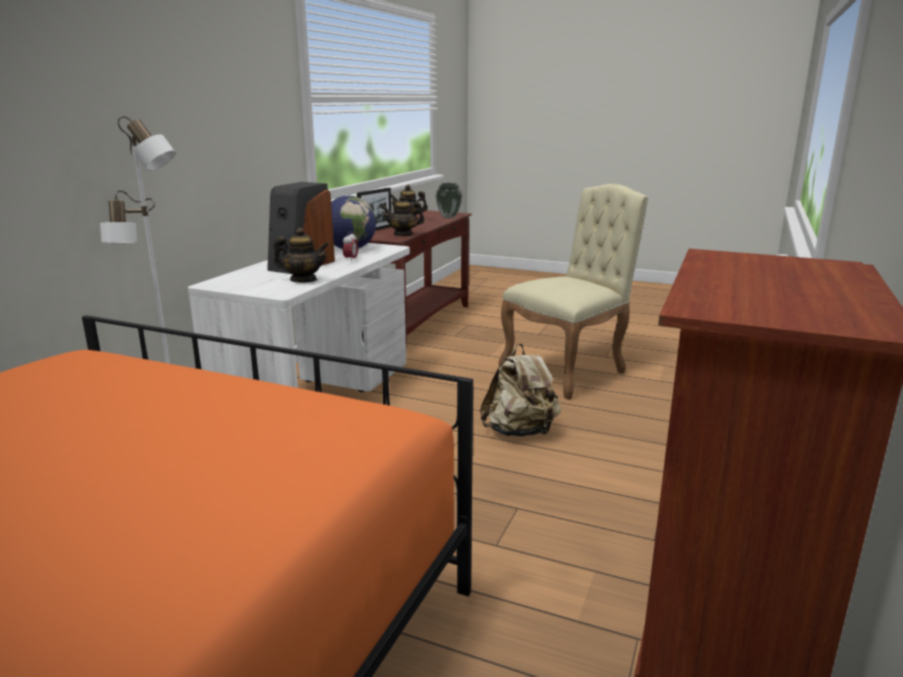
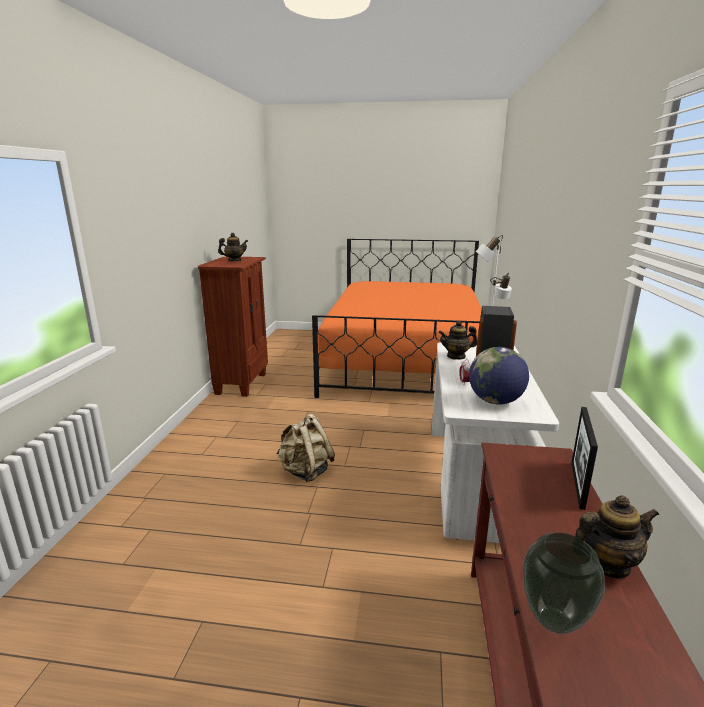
camera: 165 degrees right, 0 degrees up
teapot [382,195,425,236] -> teapot moved to [218,233,248,261]
beige chair [499,184,648,400] -> none

